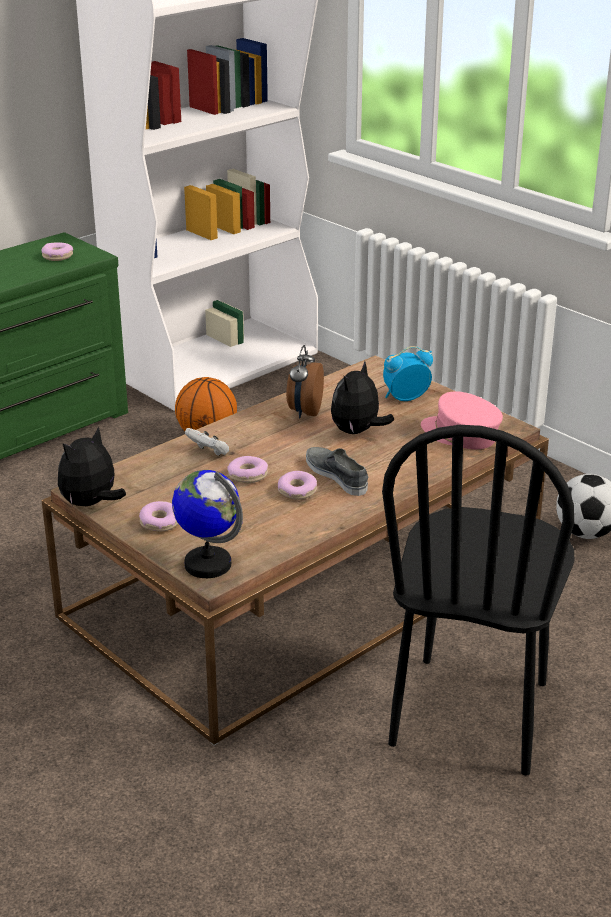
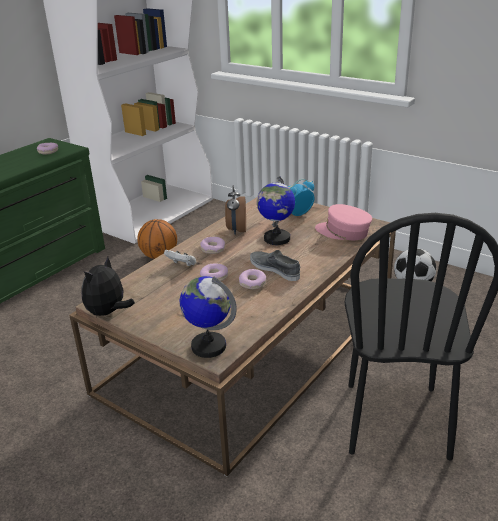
camera: 10 degrees left, 0 degrees up
donut [139,501,178,532] -> donut moved to [200,237,225,254]
plush toy [331,361,394,434] -> globe [257,176,295,245]

